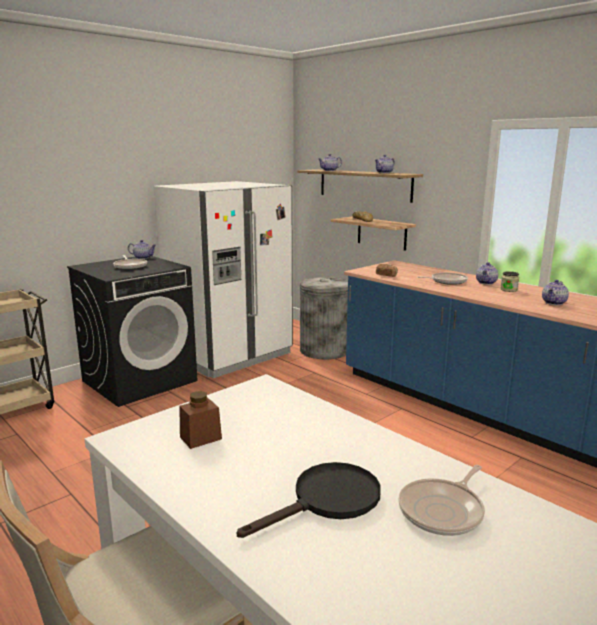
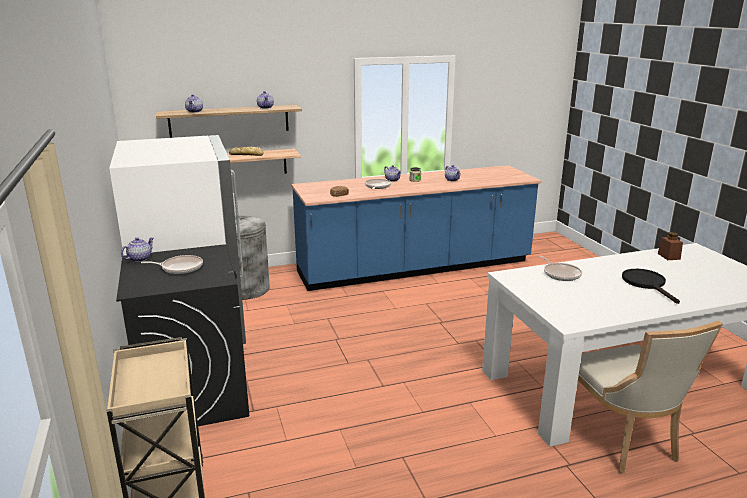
camera: 65 degrees left, 5 degrees up
brown jar [179,391,222,449] -> brown jar moved to [658,232,683,260]
frying pan [398,465,485,536] -> frying pan moved to [540,256,582,281]

